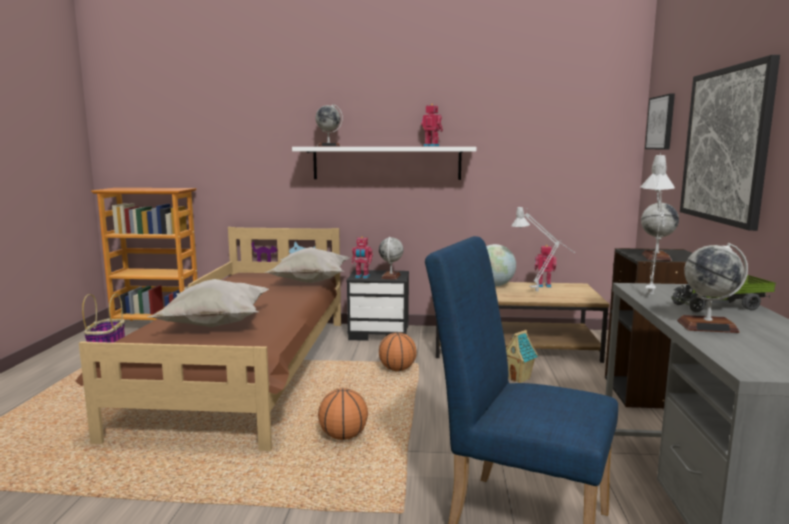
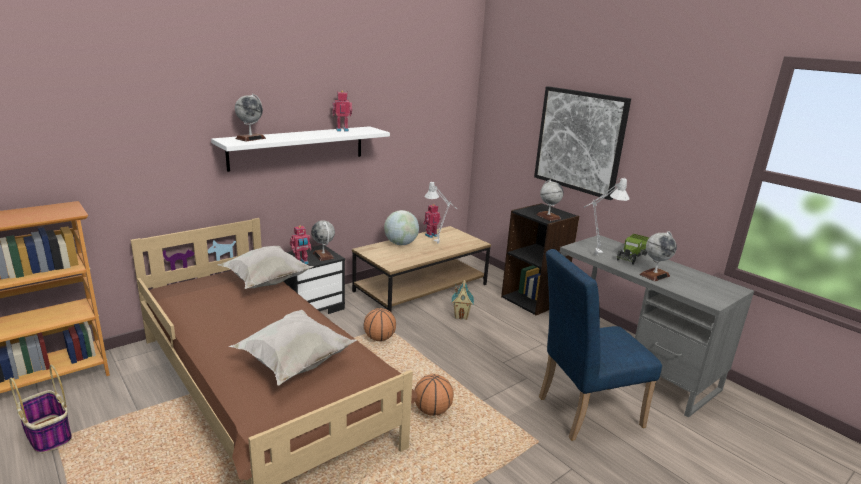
camera: 45 degrees left, 10 degrees up
picture [645,94,675,149] -> none

